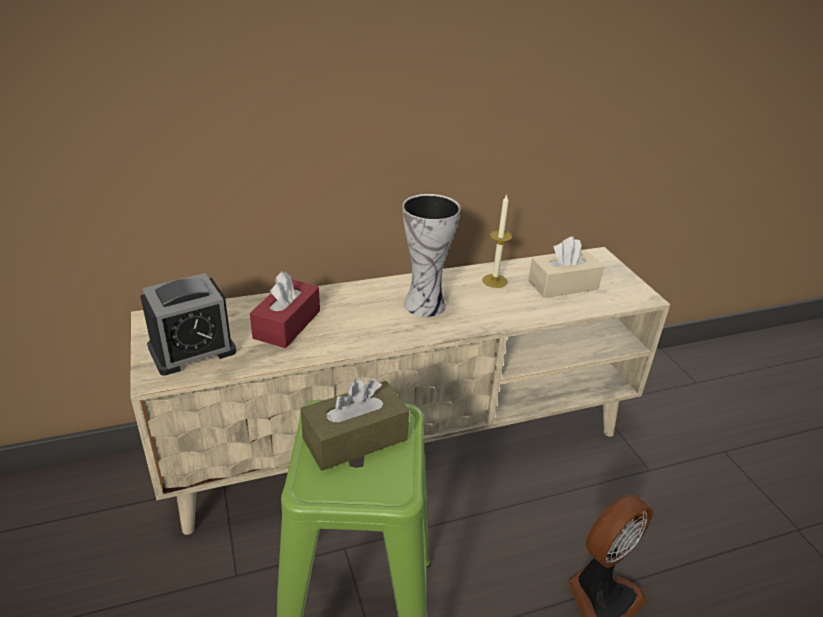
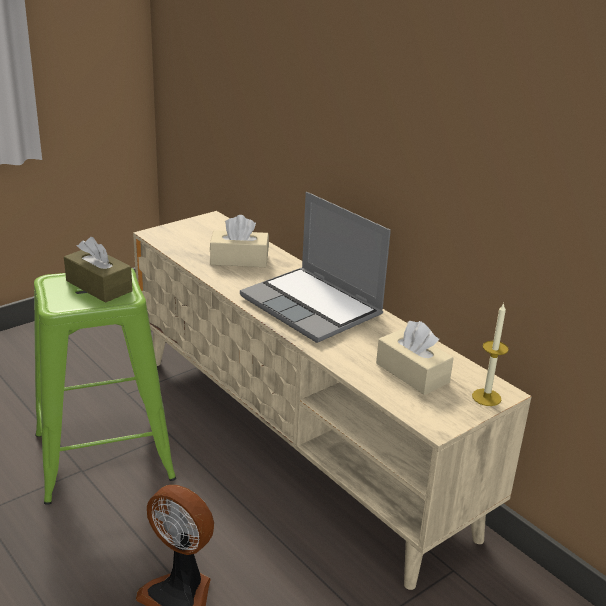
camera: 70 degrees right, 5 degrees down
alarm clock [140,273,236,375] -> none
red tissue box [250,272,320,348] -> beige tissue box [210,215,269,267]
vase [402,194,461,317] -> laptop [240,192,391,343]
candle [482,194,512,288] -> candle moved to [472,303,509,406]

